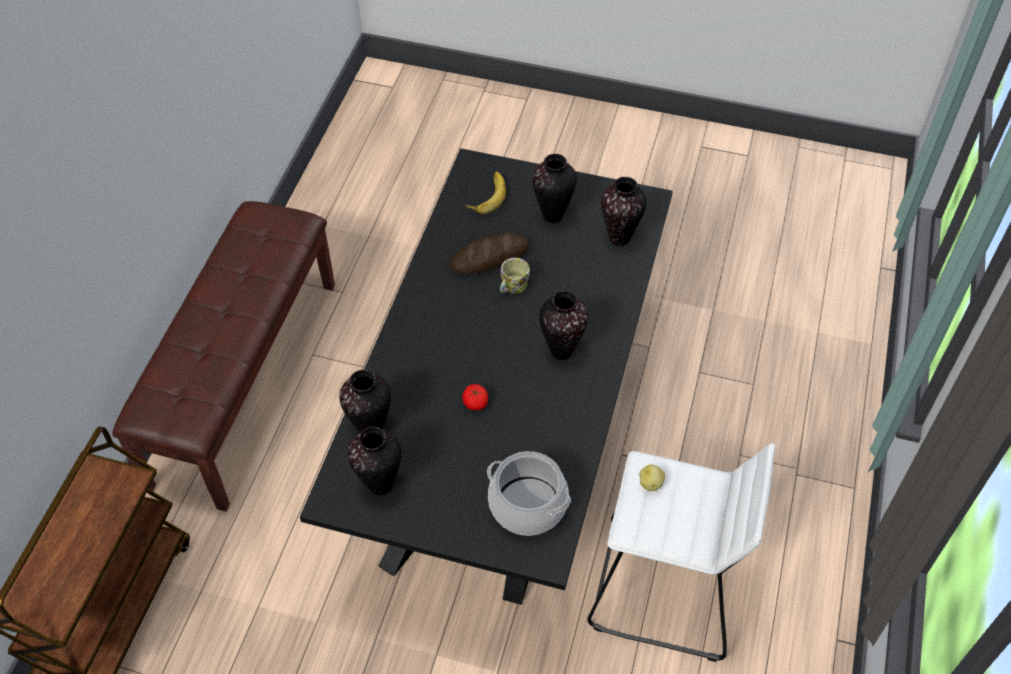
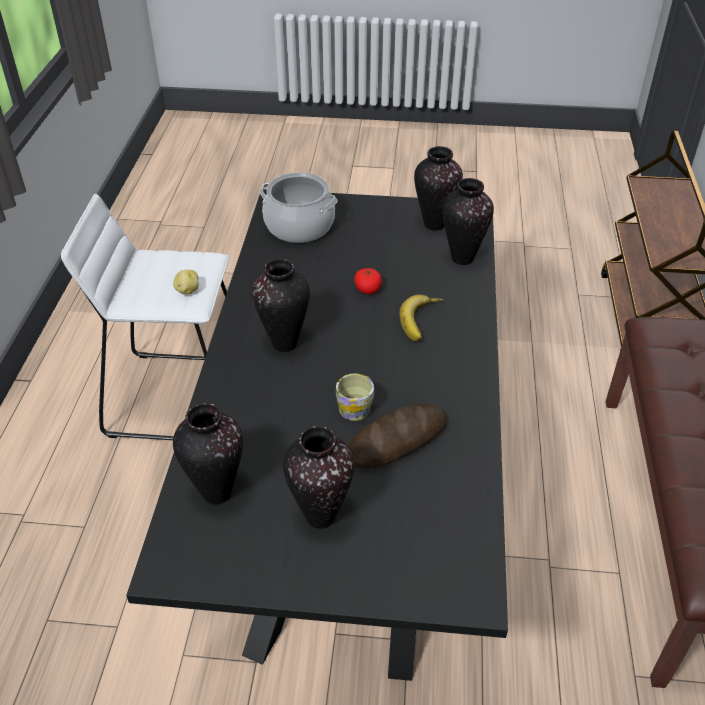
camera: 170 degrees right, 10 degrees down
banana [465,172,506,214] -> banana moved to [399,295,444,341]

